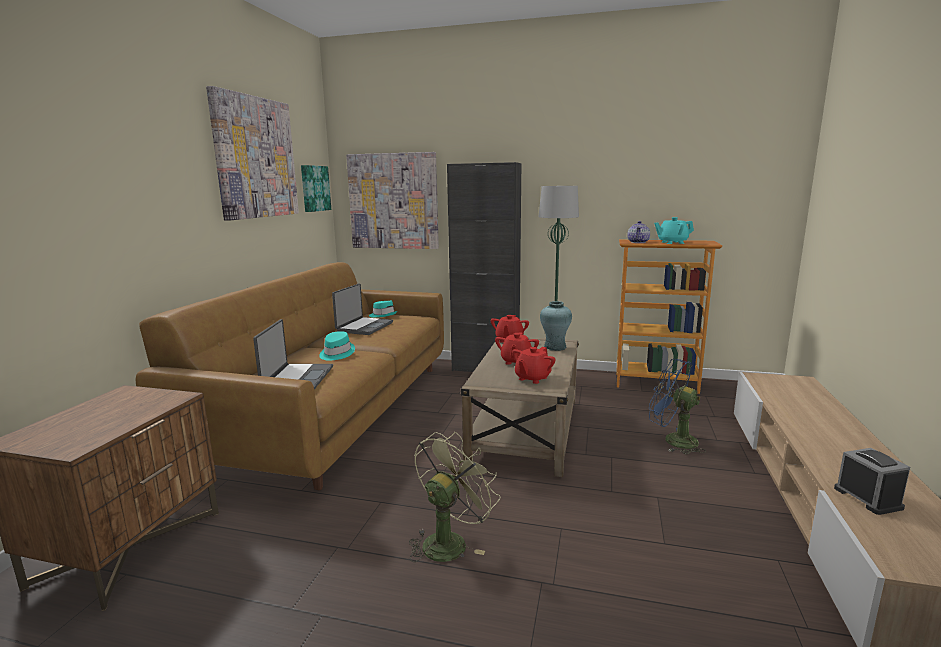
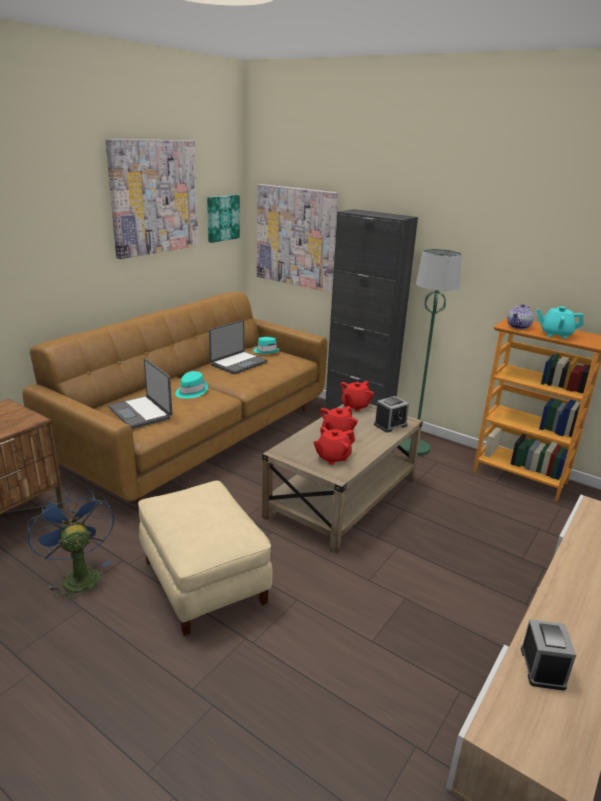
camera: 20 degrees right, 10 degrees up
laptop [253,319,333,389] -> laptop turned 120 degrees clockwise [108,359,173,429]
green fan [409,432,501,562] -> beige ottoman [138,481,272,636]
turquoise vase [540,301,572,351] -> alarm clock [374,396,409,433]
blue fan [649,359,706,454] -> blue fan moved to [27,490,114,602]

